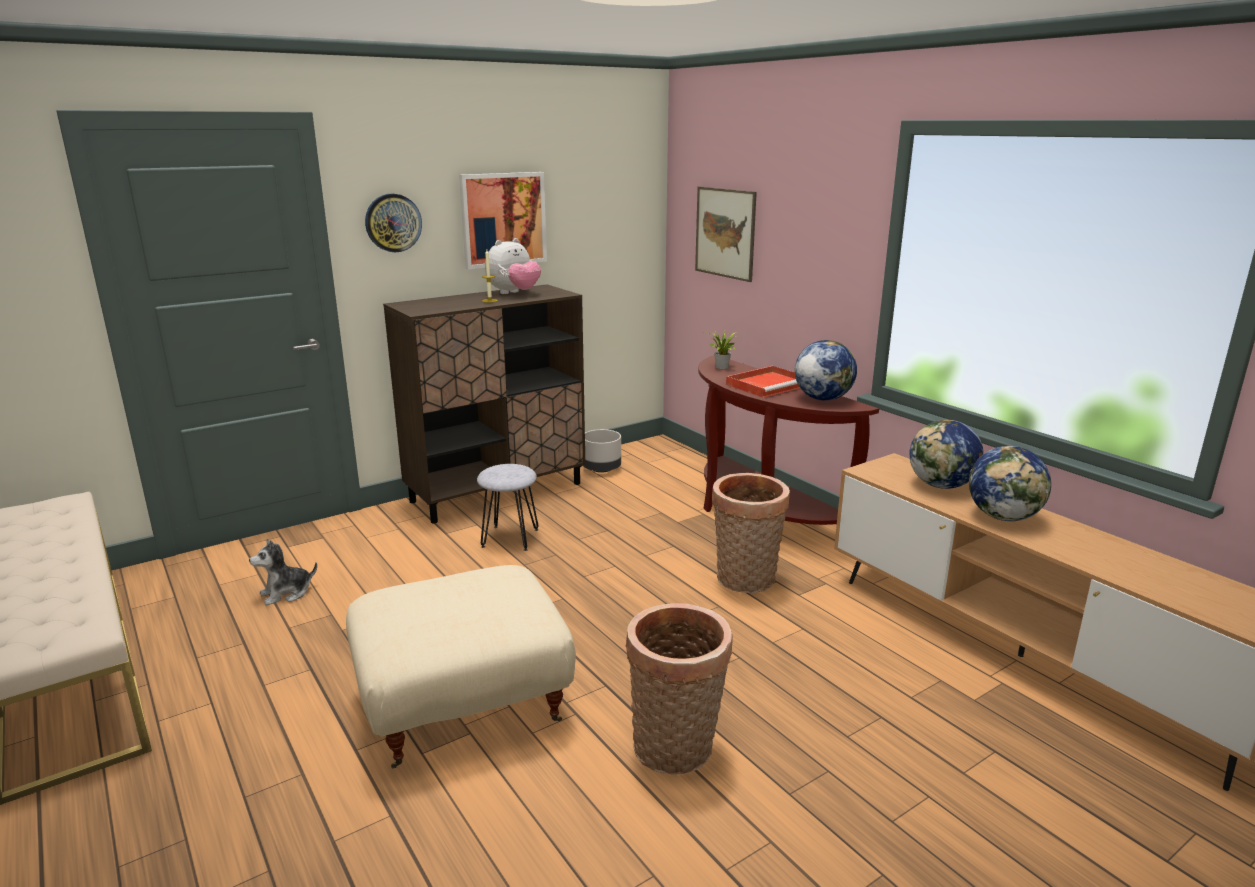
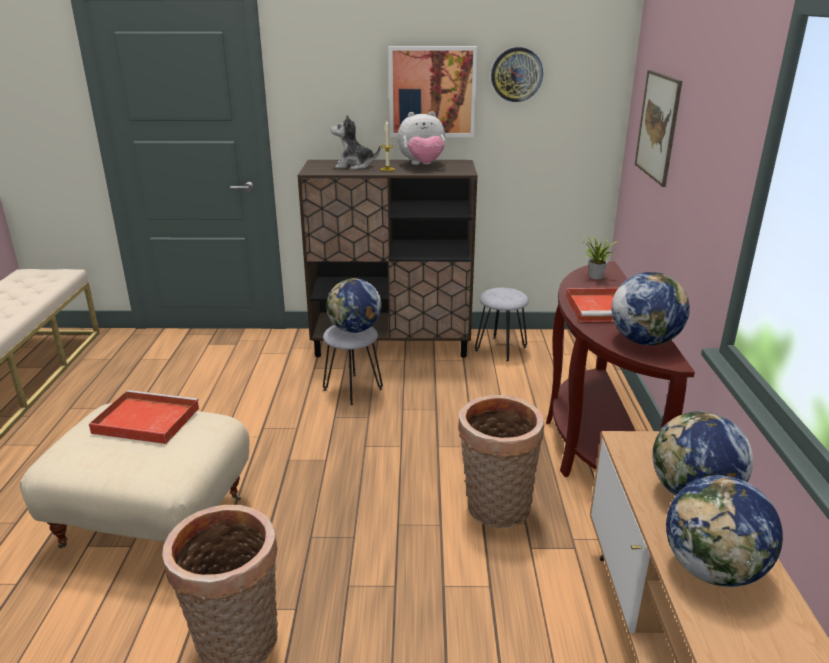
camera: 35 degrees right, 5 degrees up
plush toy [249,539,317,606] -> plush toy moved to [331,115,381,170]
wall clock [365,194,422,252] -> wall clock moved to [491,47,543,102]
grey planter [583,429,621,473] -> grey stool [475,288,529,361]
none -> red tray [89,390,199,444]
none -> globe [326,278,381,333]

